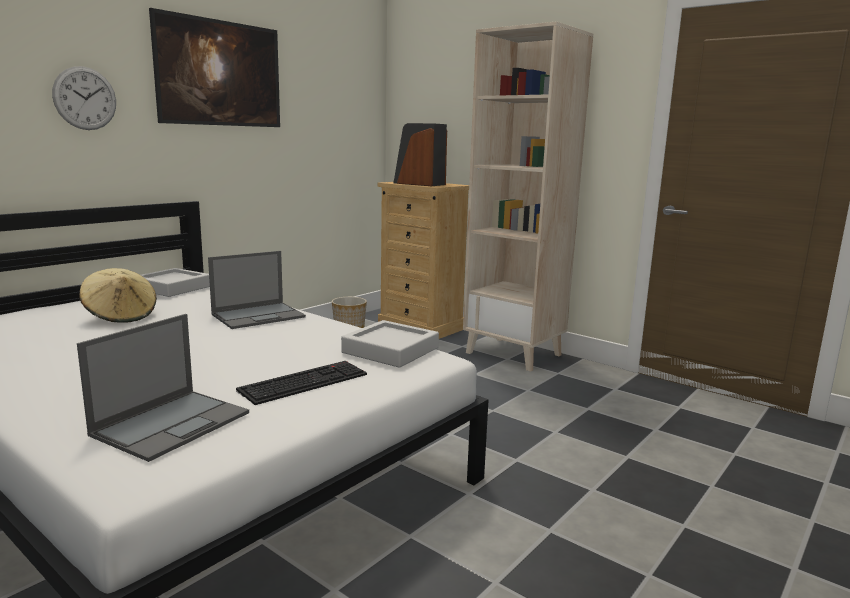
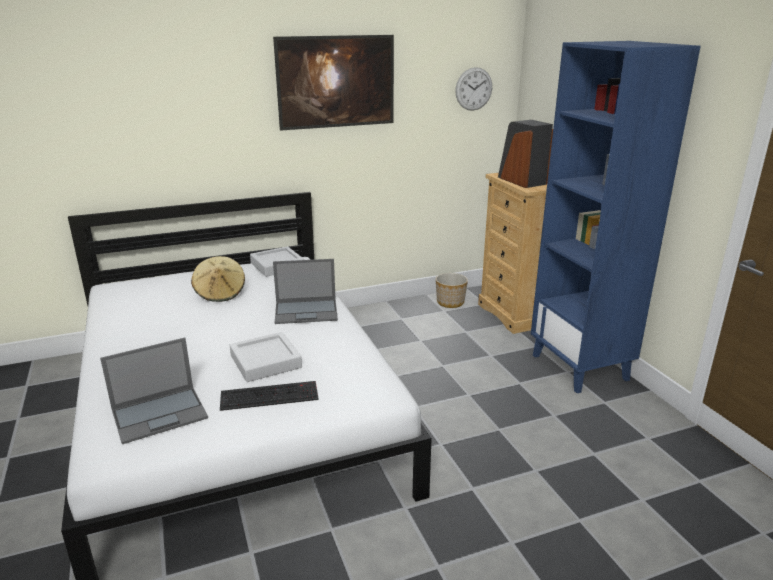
camera: 30 degrees right, 10 degrees up
wall clock [52,66,116,130] -> wall clock moved to [455,67,492,111]
grey tray [341,320,439,368] -> grey tray moved to [230,332,302,382]
beige bookcase [463,21,593,372] -> blue bookcase [531,41,701,393]

